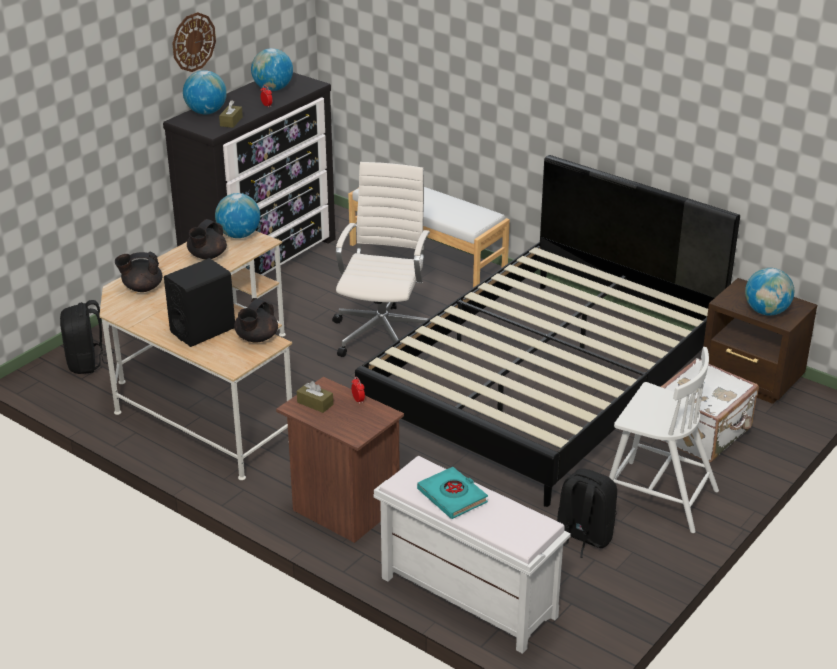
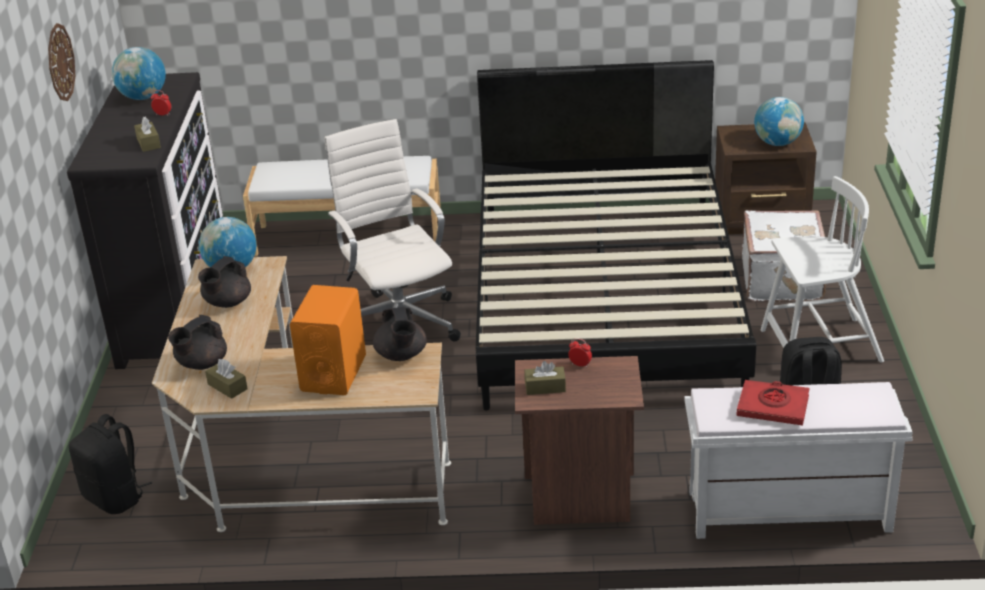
camera: 35 degrees left, 0 degrees up
black speaker [164,258,235,347] -> orange speaker [290,285,366,395]
globe [183,70,227,114] -> none
black teapot [187,219,227,259] -> black teapot turned 45 degrees clockwise [198,256,251,308]
turquoise book [417,467,488,519] -> red book [736,380,809,426]
none -> brown tissue box [205,359,248,399]

